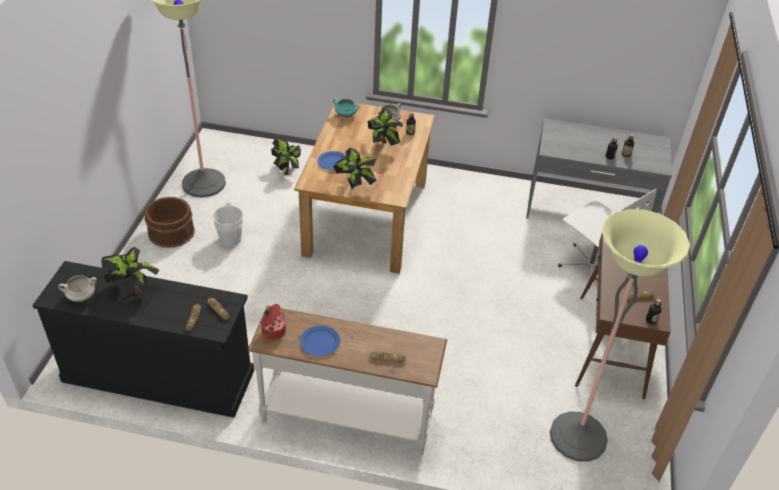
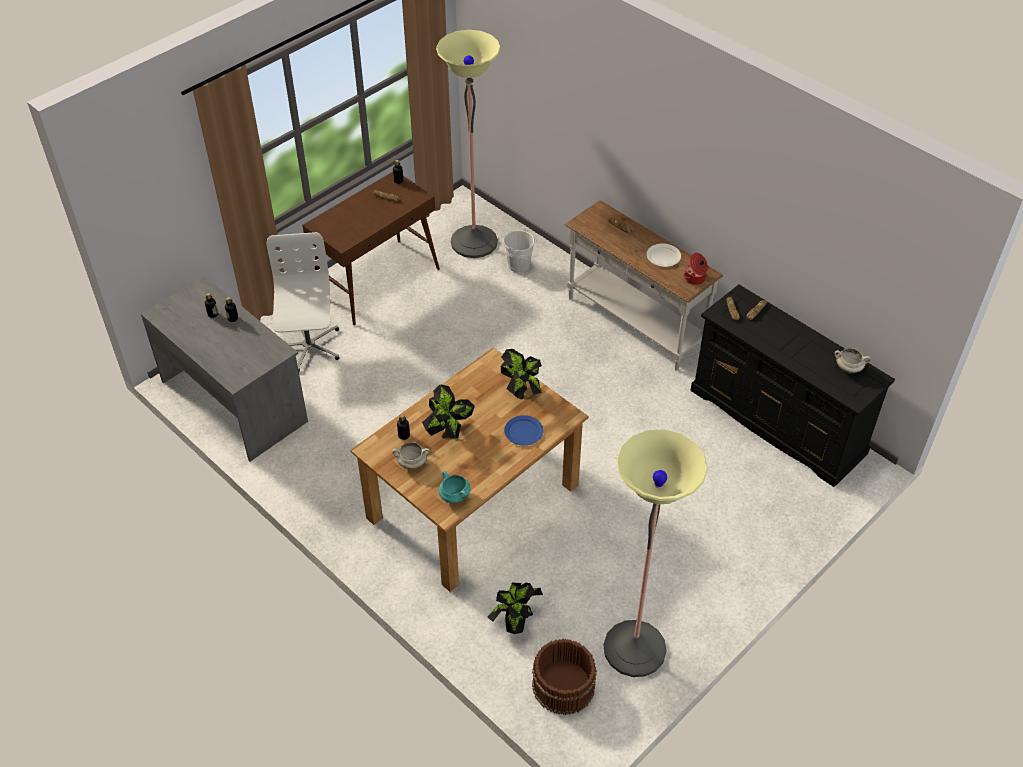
camera: 145 degrees left, 5 degrees up
potted plant [101,247,159,294] -> none
brown bucket [144,197,195,248] -> brown bucket moved to [532,638,597,715]
white bucket [208,203,243,247] -> white bucket moved to [503,228,540,273]
blue plate [300,326,340,356] -> white plate [647,243,681,267]

